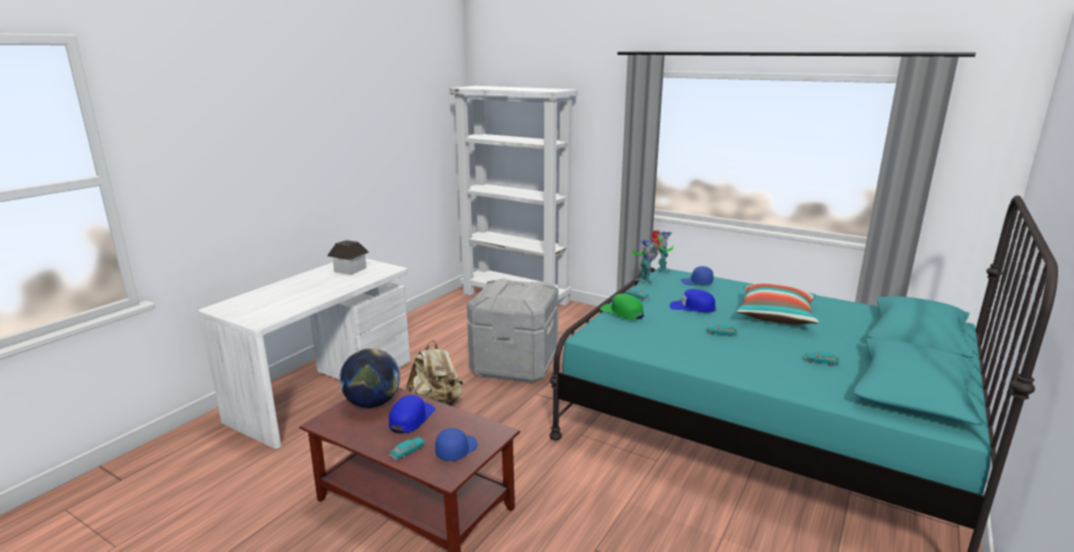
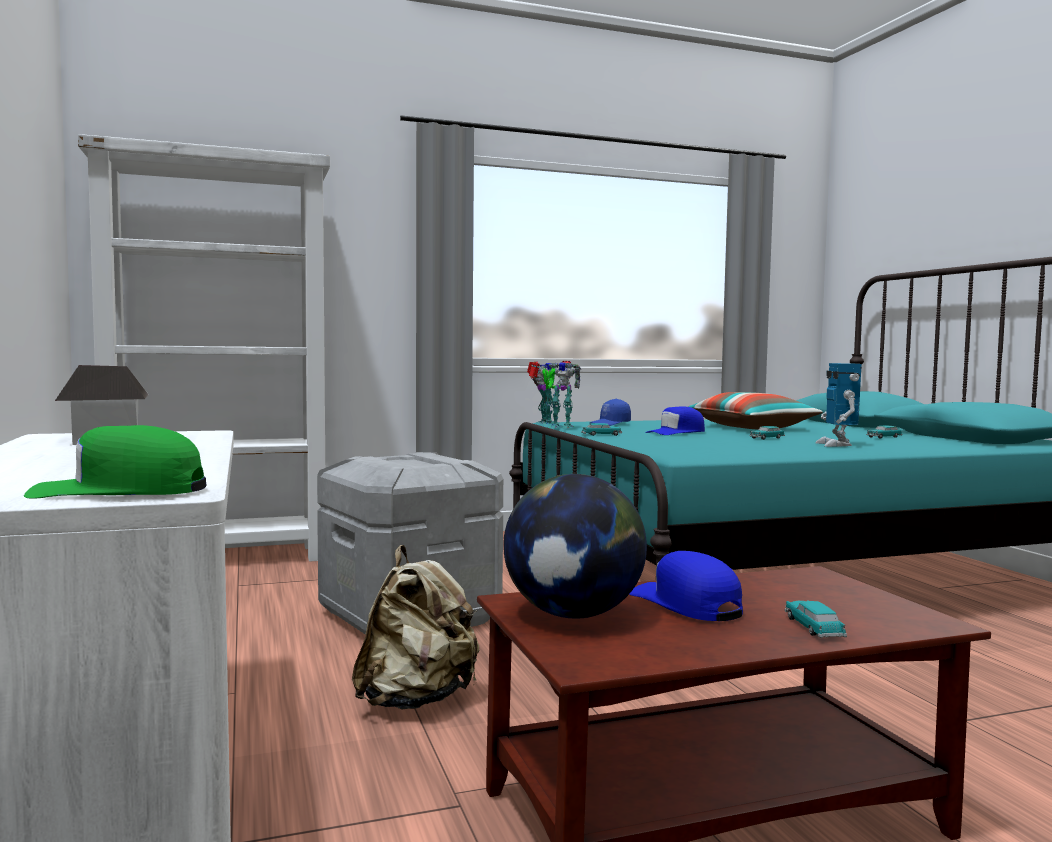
camera: 50 degrees left, 15 degrees down
blue cap [435,428,478,461] -> none
green cap [600,293,644,320] -> green cap moved to [24,425,207,499]
none -> toy robot [815,363,862,447]

